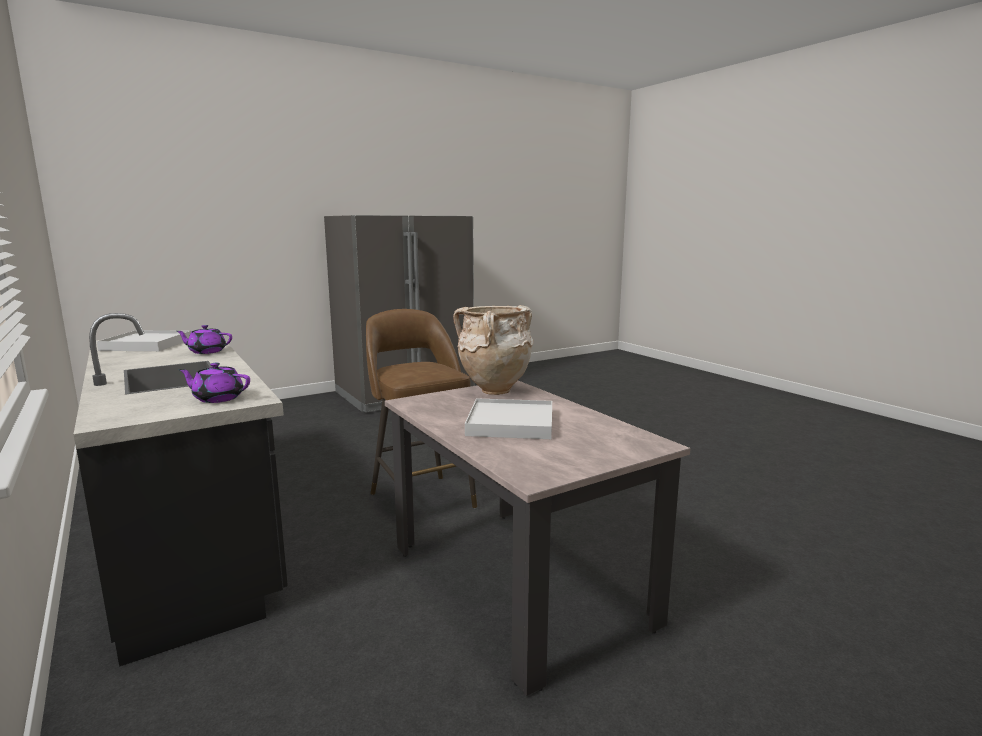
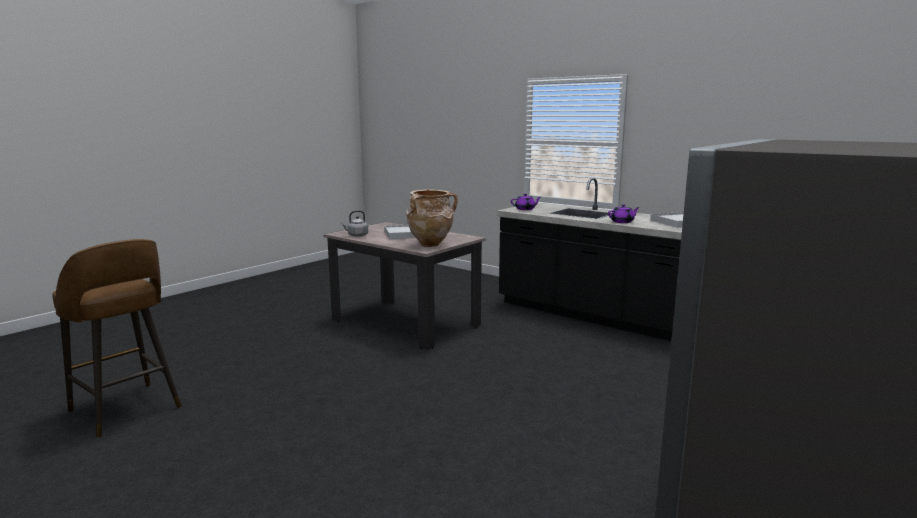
camera: 160 degrees right, 0 degrees up
brown stool [366,309,477,508] -> brown stool moved to [52,239,182,438]
none -> grey kettle [341,210,368,237]

